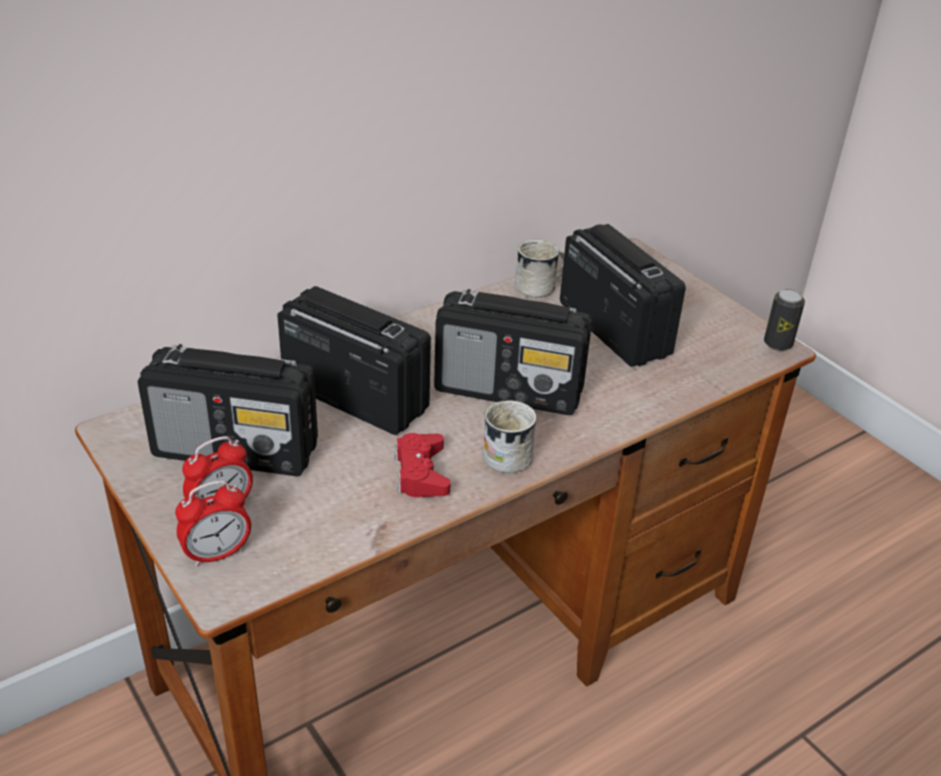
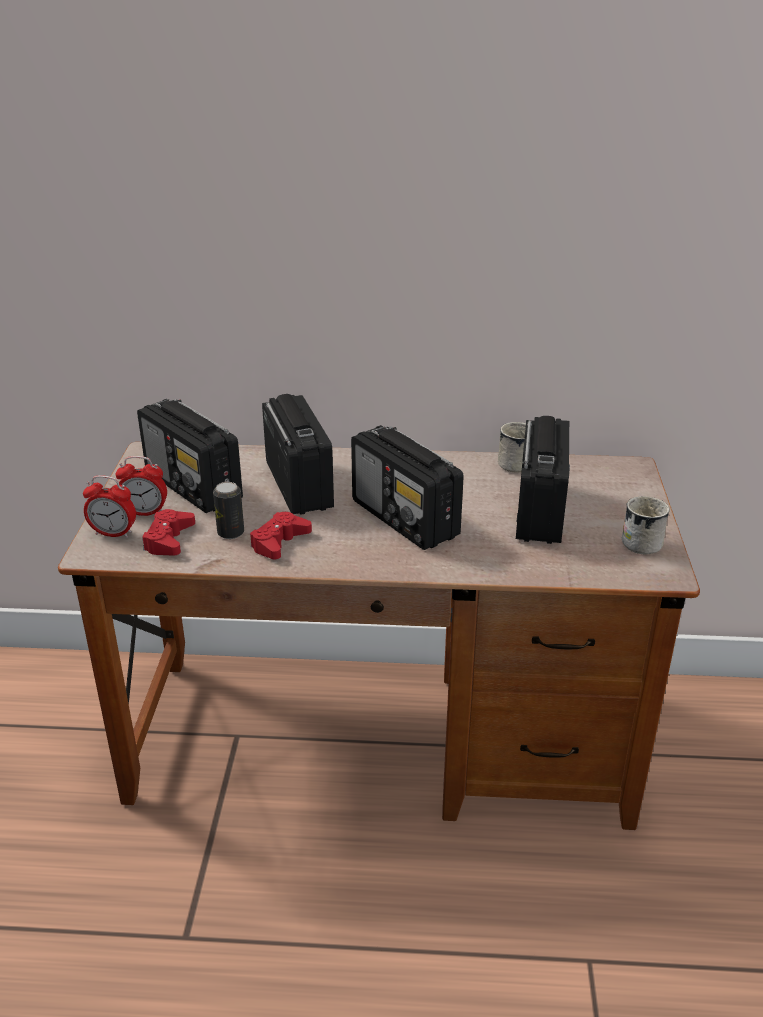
camera: 40 degrees right, 5 degrees down
white mug [483,400,537,474] -> white mug moved to [622,496,670,554]
can [764,289,805,351] -> can moved to [213,482,244,539]
none -> red game controller [142,509,195,556]

